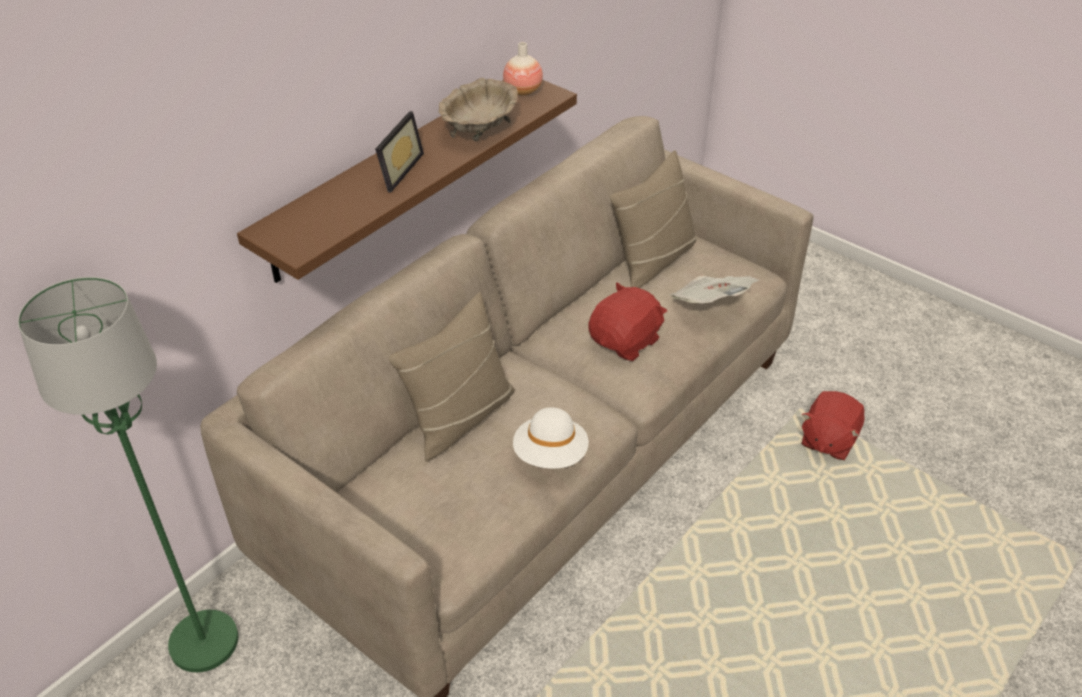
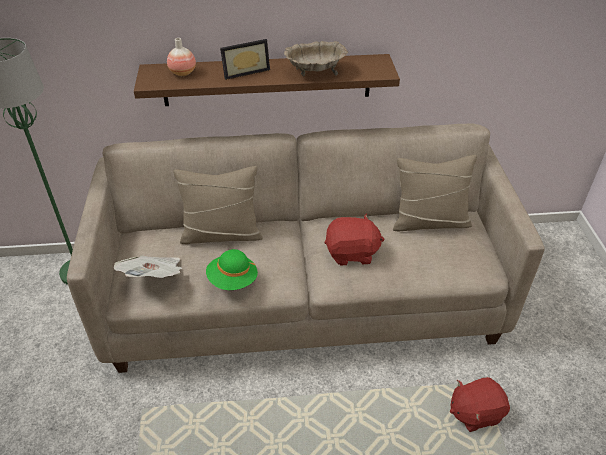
camera: 45 degrees right, 0 degrees up
vase [503,42,543,96] -> vase moved to [167,38,196,76]
white hat [513,407,589,469] -> green hat [206,249,258,290]
newspaper [669,276,759,303] -> newspaper moved to [114,255,182,278]

